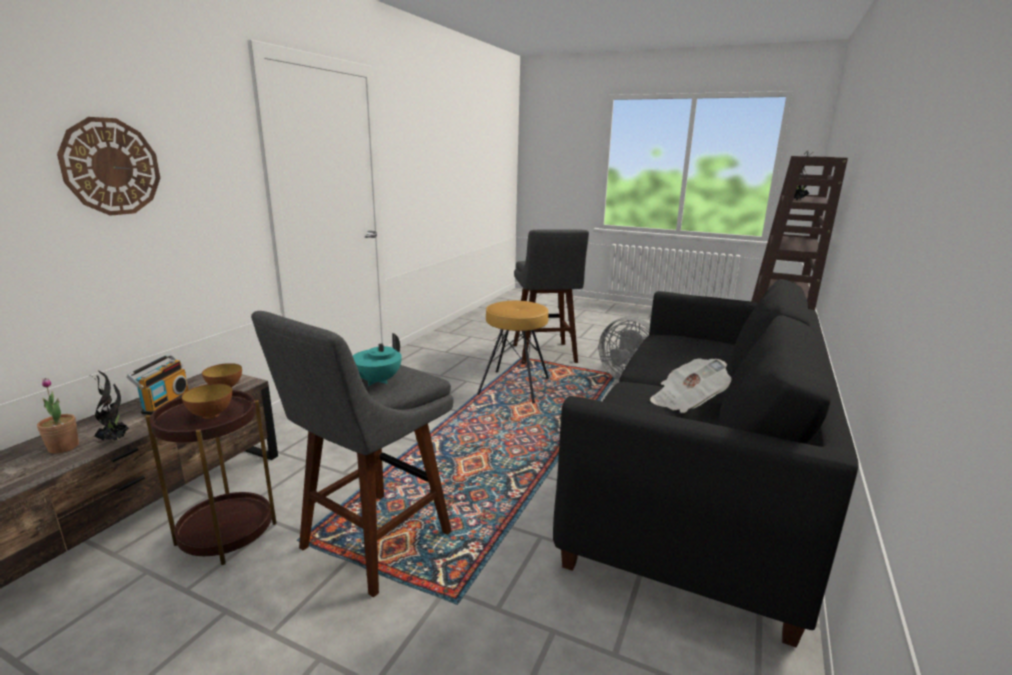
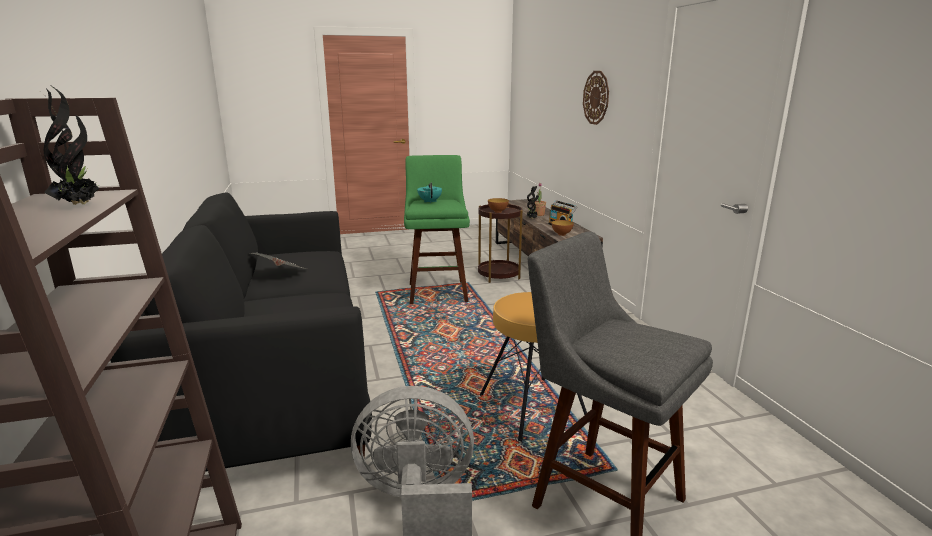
camera: 140 degrees right, 0 degrees up
grey stool [251,311,454,598] -> green stool [404,155,470,304]

